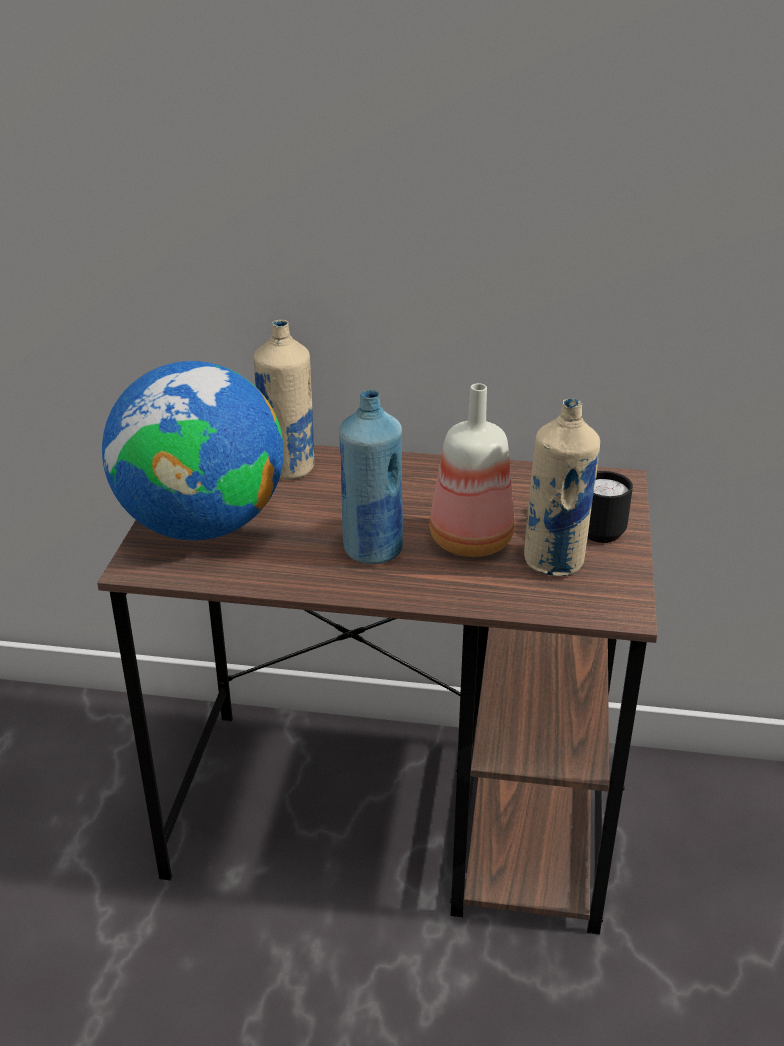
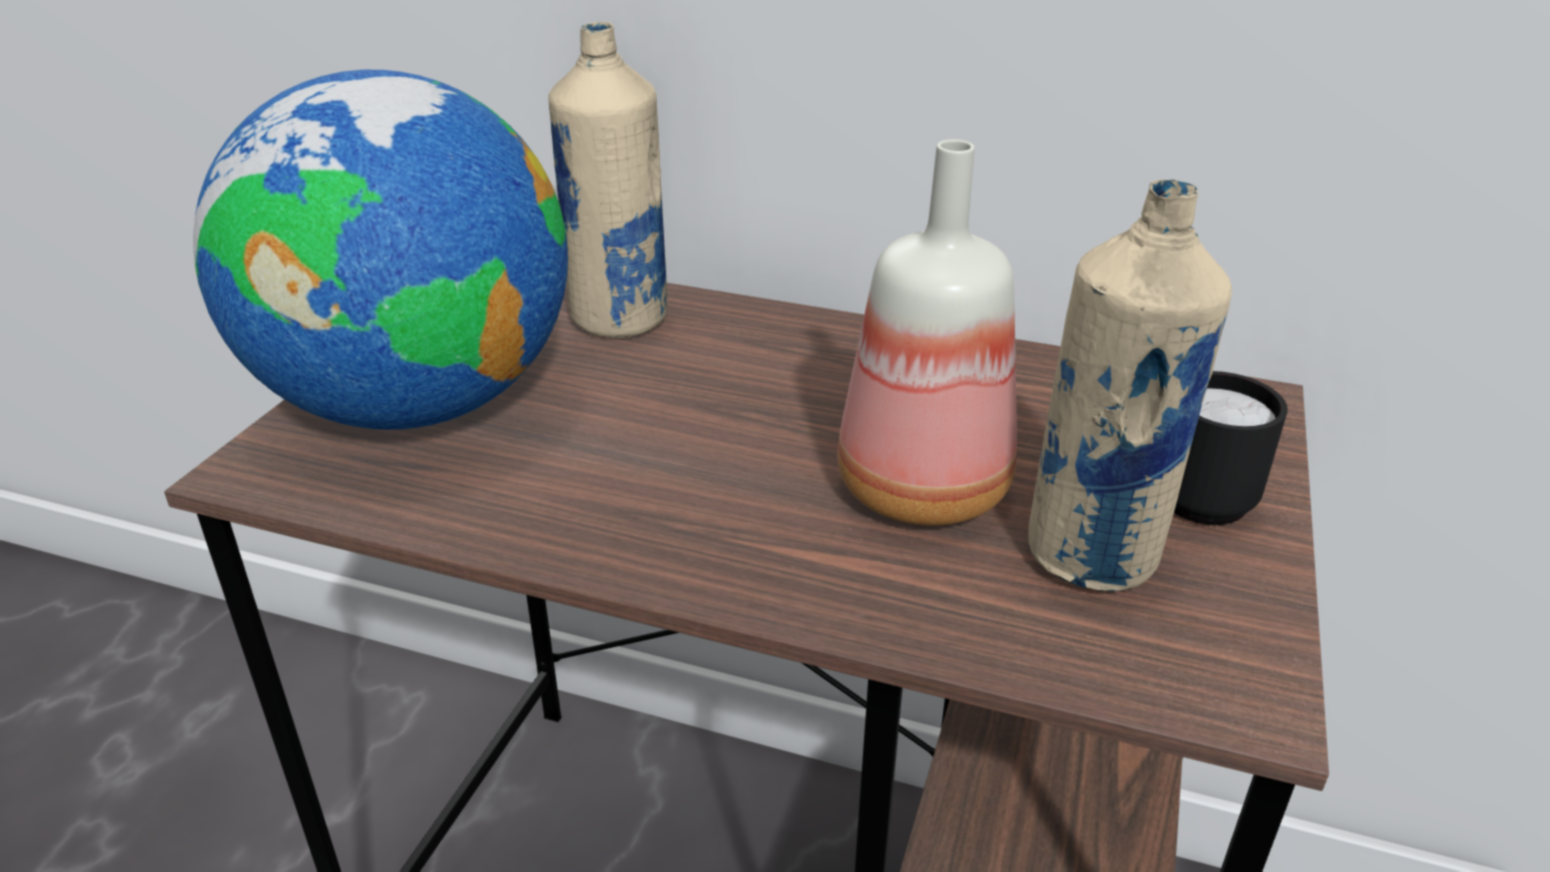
camera: 10 degrees right, 0 degrees up
blue bottle [339,390,403,564] -> none

